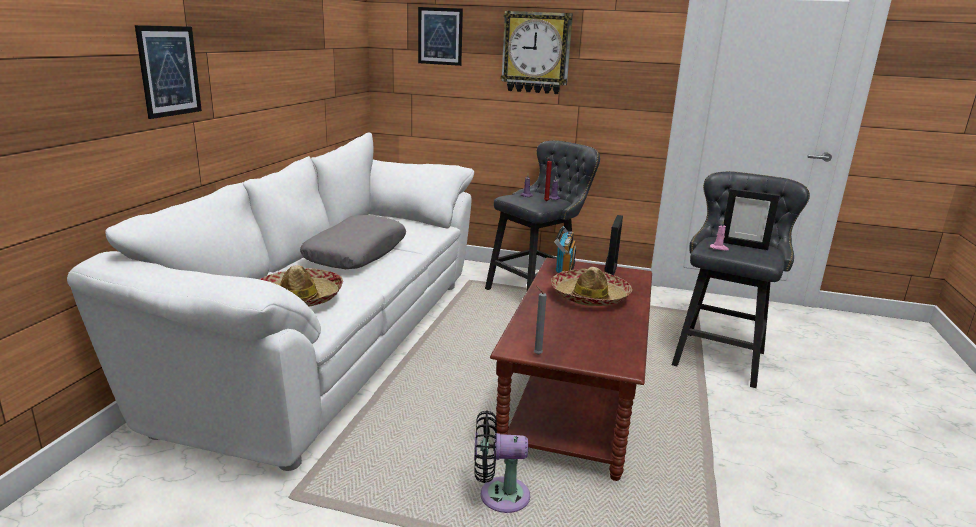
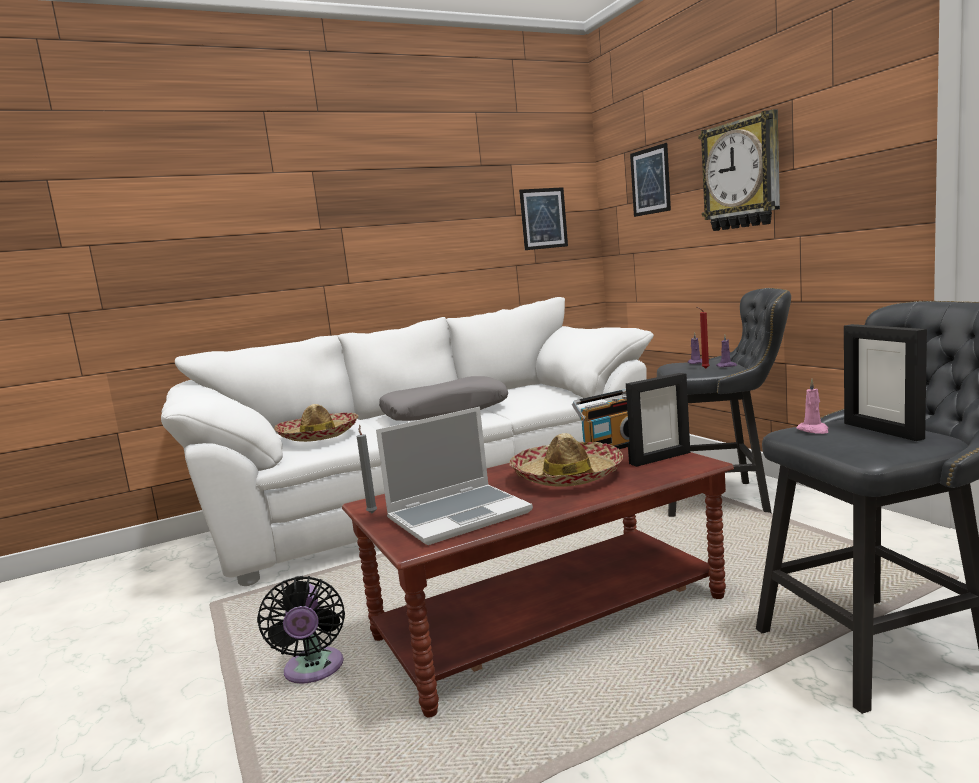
camera: 50 degrees right, 10 degrees down
picture [135,25,202,119] -> picture moved to [519,187,568,250]
black fan [474,411,530,513] -> black fan turned 150 degrees counterclockwise [257,576,345,684]
none -> laptop [376,407,533,545]

